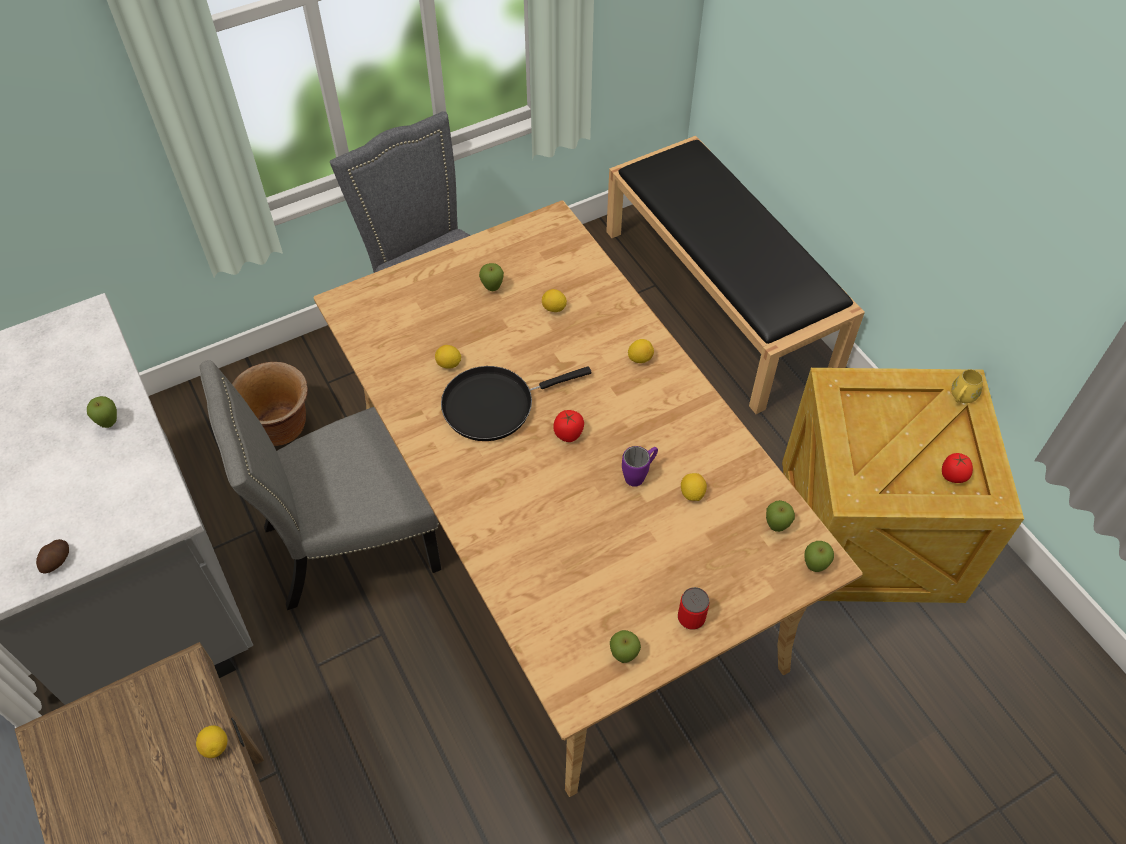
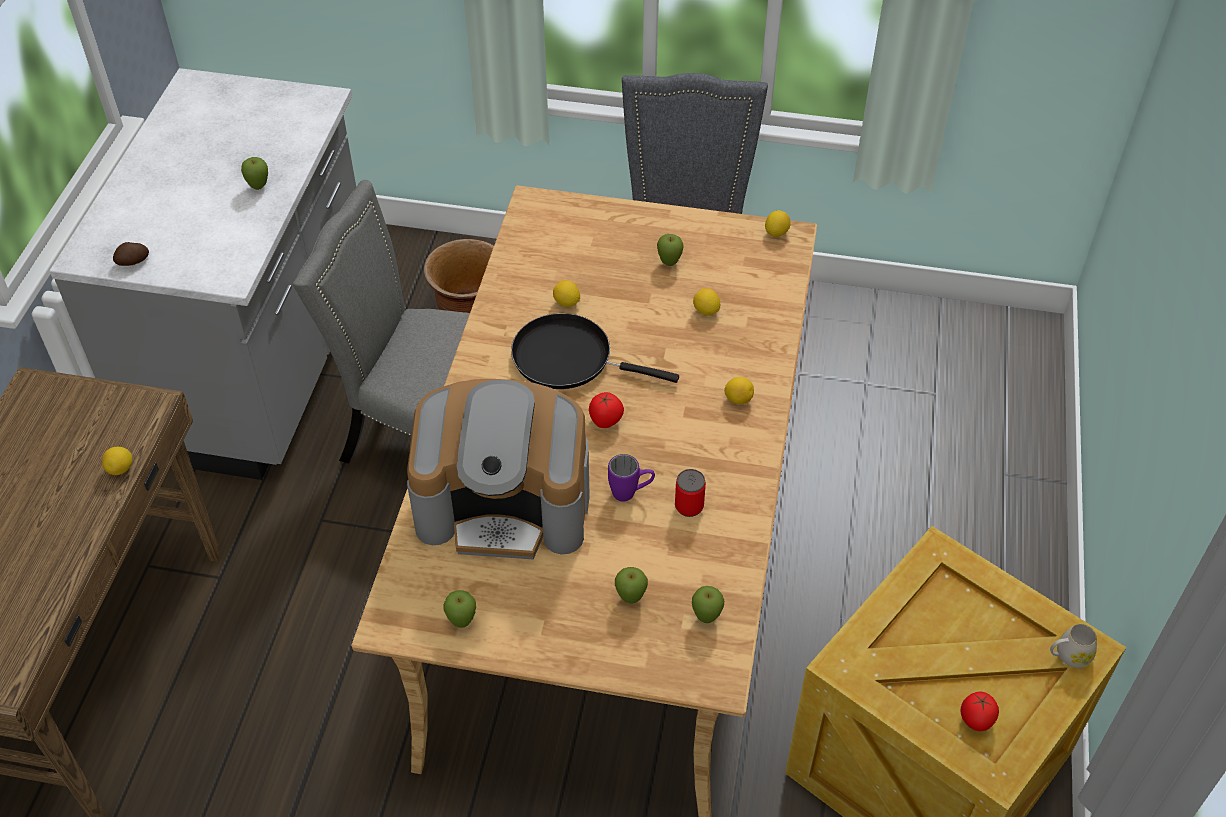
camera: 40 degrees right, 5 degrees down
black bench [606,136,865,414] -> none
can [678,587,709,630] -> can moved to [675,469,706,517]
lemon [681,473,707,501] -> lemon moved to [765,210,791,237]
apple [804,541,834,572] -> apple moved to [615,567,648,603]
yellow mug [951,369,983,403] -> white mug [1050,624,1097,668]
none -> coffee machine [407,379,590,559]

